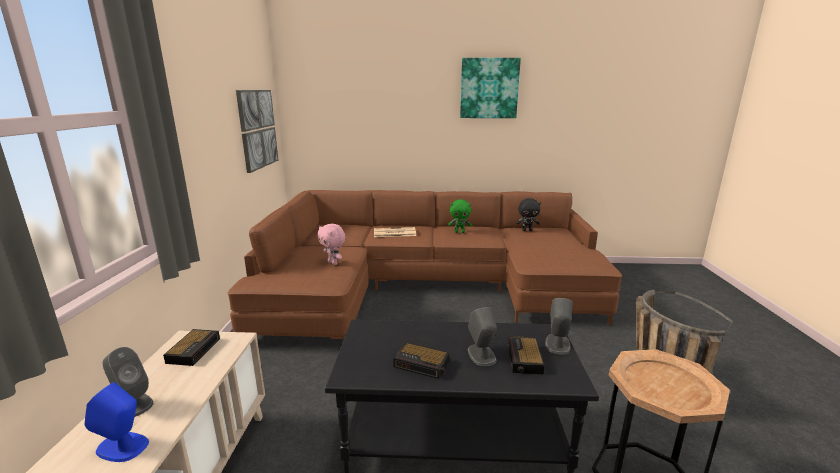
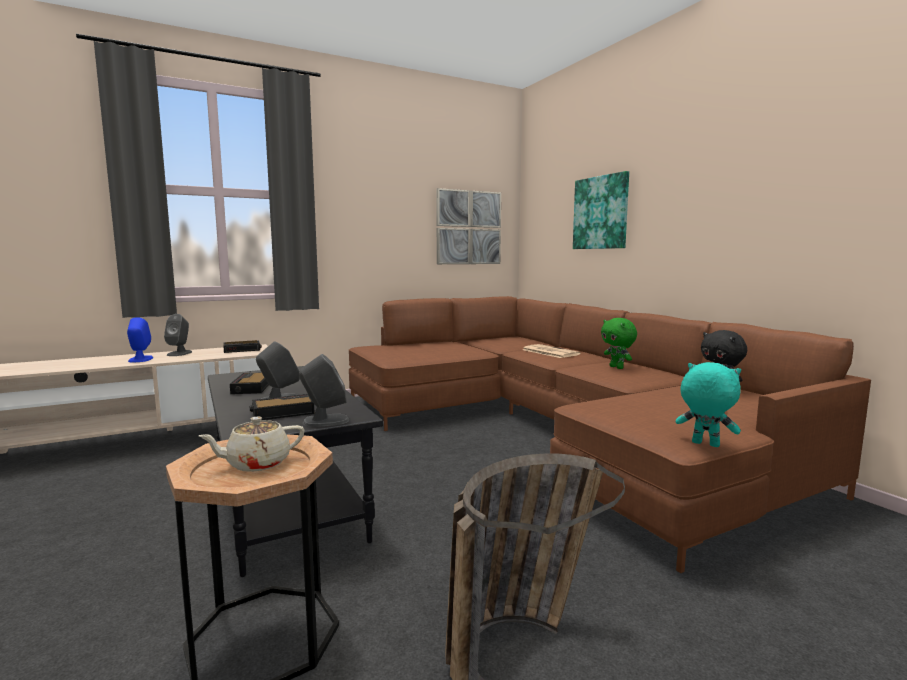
camera: 60 degrees right, 10 degrees down
pink plush toy [317,224,346,265] -> none
picture [460,58,521,118] -> picture moved to [573,171,629,249]
none -> beige teapot [199,417,305,472]
none -> turquoise plush toy [676,362,741,447]

